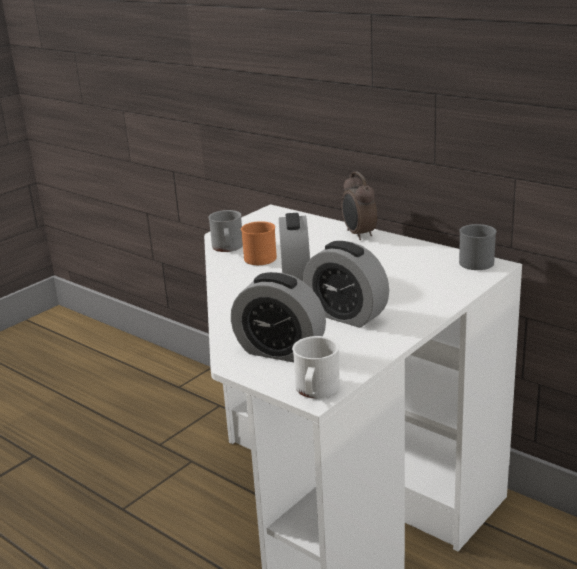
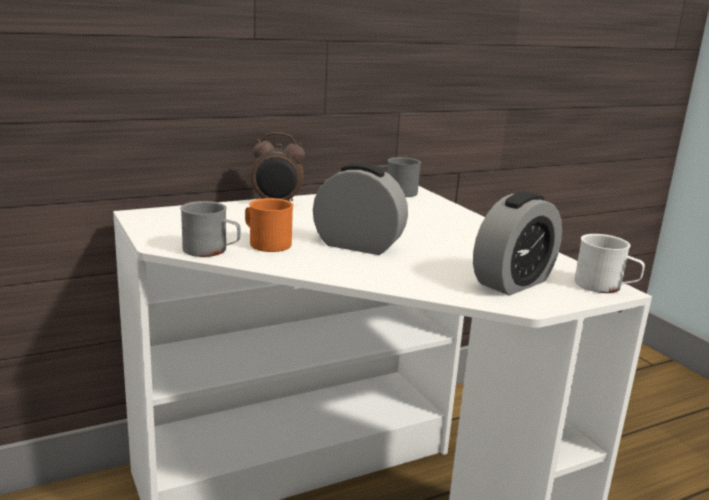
camera: 70 degrees left, 5 degrees down
alarm clock [303,241,389,328] -> none

